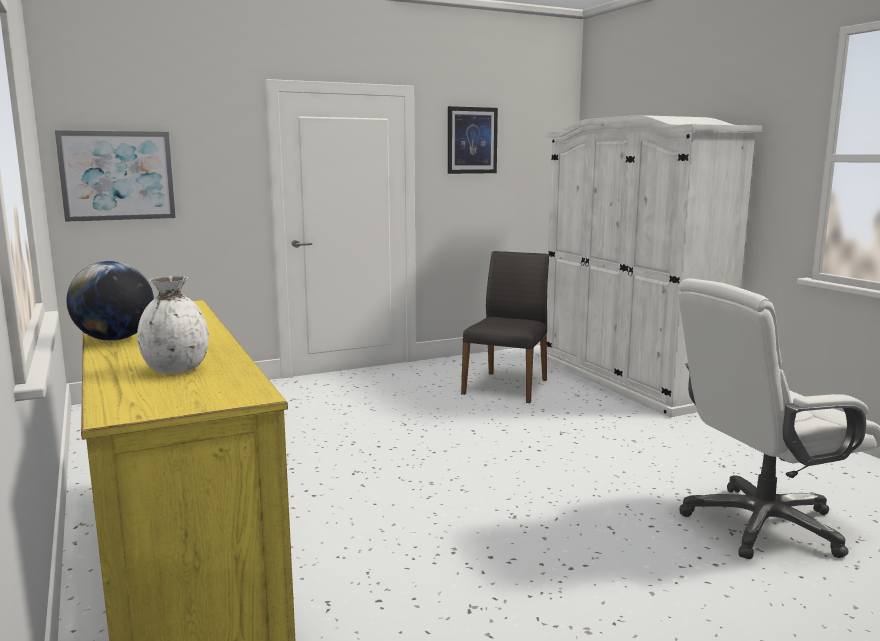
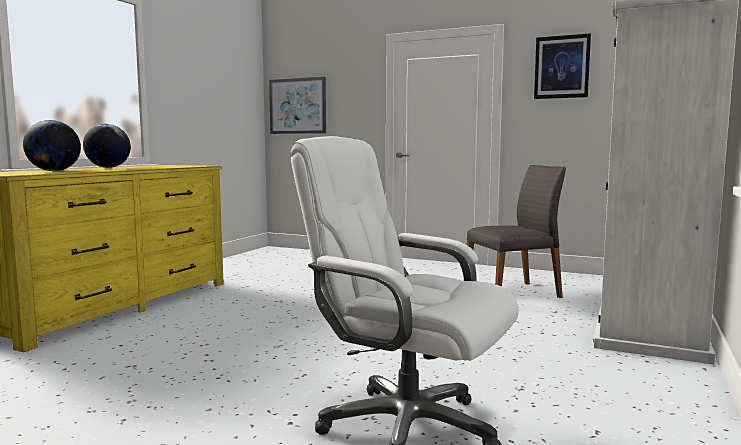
camera: 50 degrees right, 5 degrees down
white vase [137,276,209,374] -> globe [23,120,81,171]

